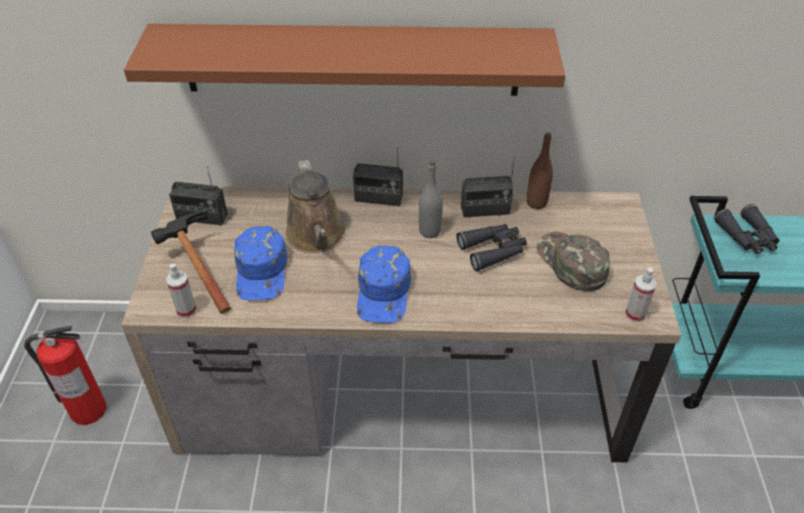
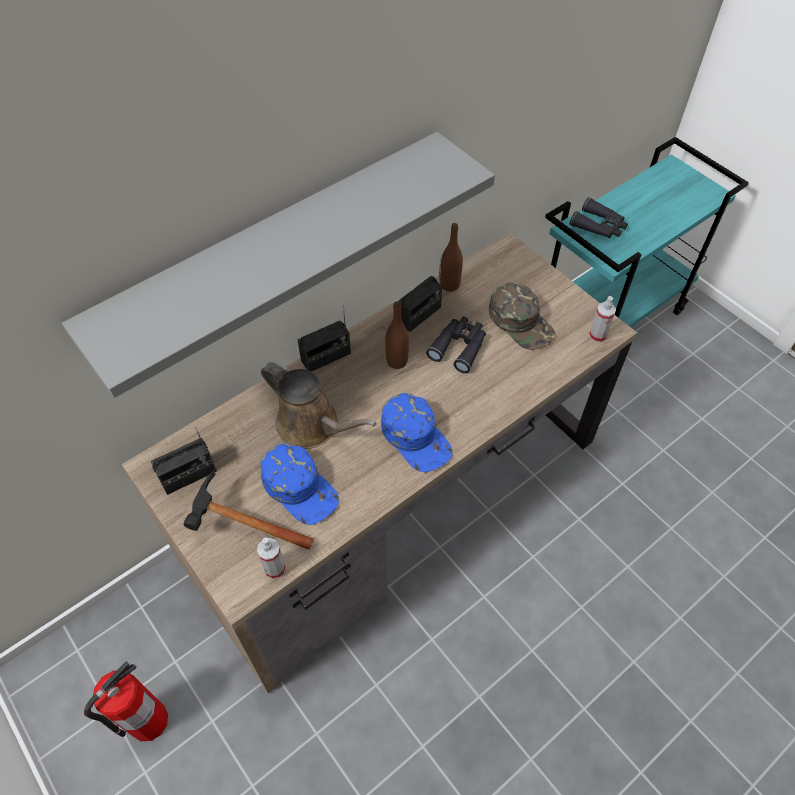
camera: 40 degrees left, 10 degrees up
brown shelf [124,24,565,96] -> grey shelf [62,132,495,398]
grey bottle [419,161,443,238] -> brown bottle [385,301,409,369]
green cap [537,232,610,291] -> green cap turned 150 degrees counterclockwise [489,283,556,350]

